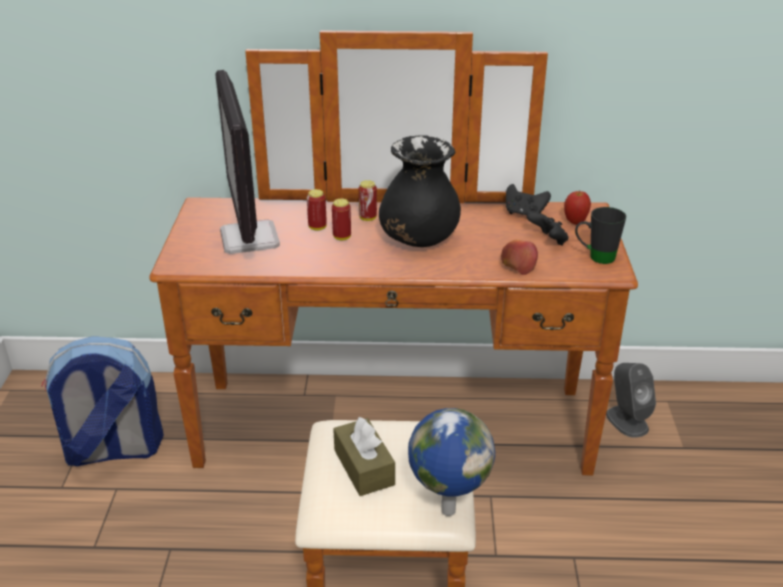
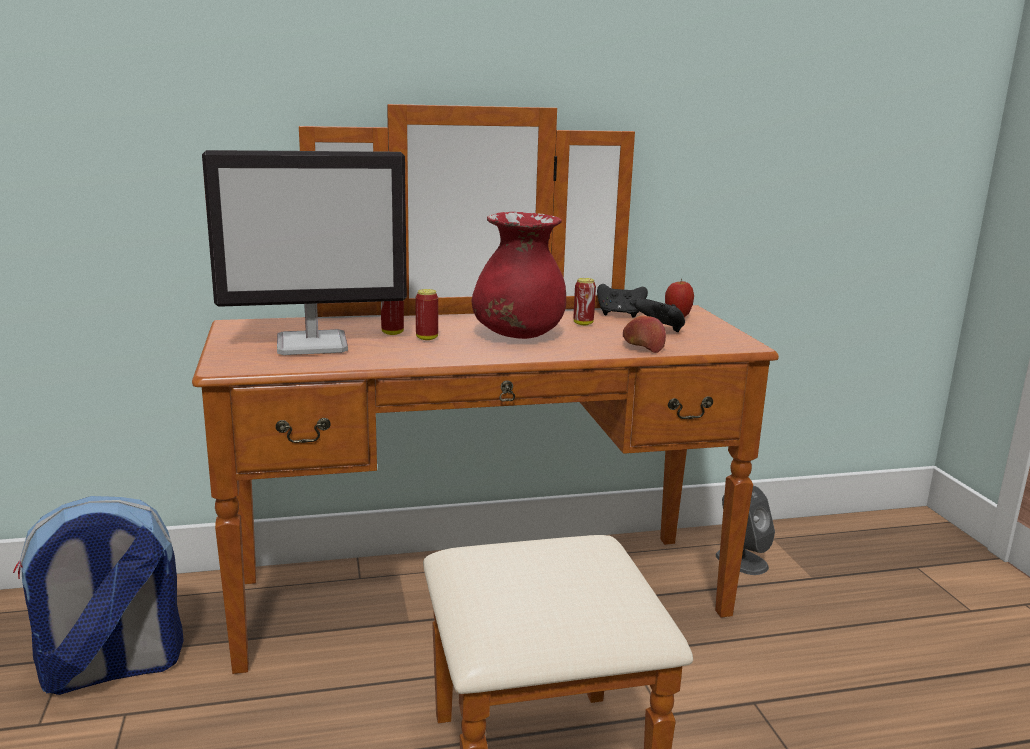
camera: 15 degrees left, 15 degrees down
monitor [215,70,280,254] -> monitor turned 75 degrees counterclockwise [202,150,407,355]
brown tissue box [333,417,395,496] -> none
can [359,180,377,221] -> can moved to [574,278,596,325]
black vase [379,135,461,247] -> red vase [472,212,566,339]
globe [408,408,495,516] -> none
black mug [575,207,626,264] -> none

